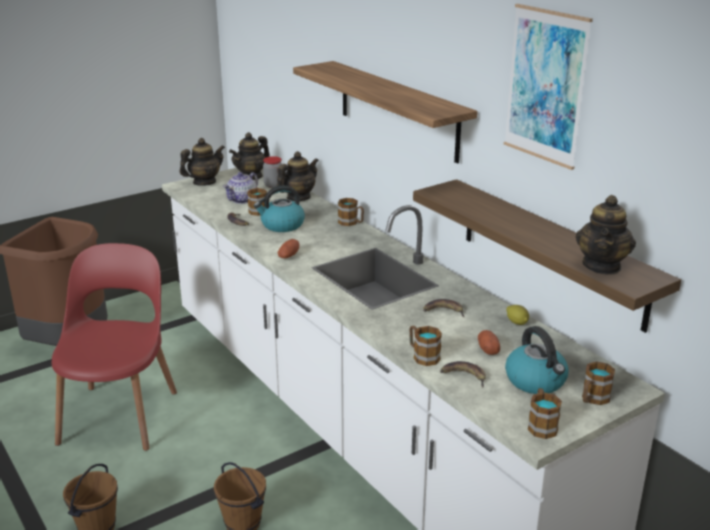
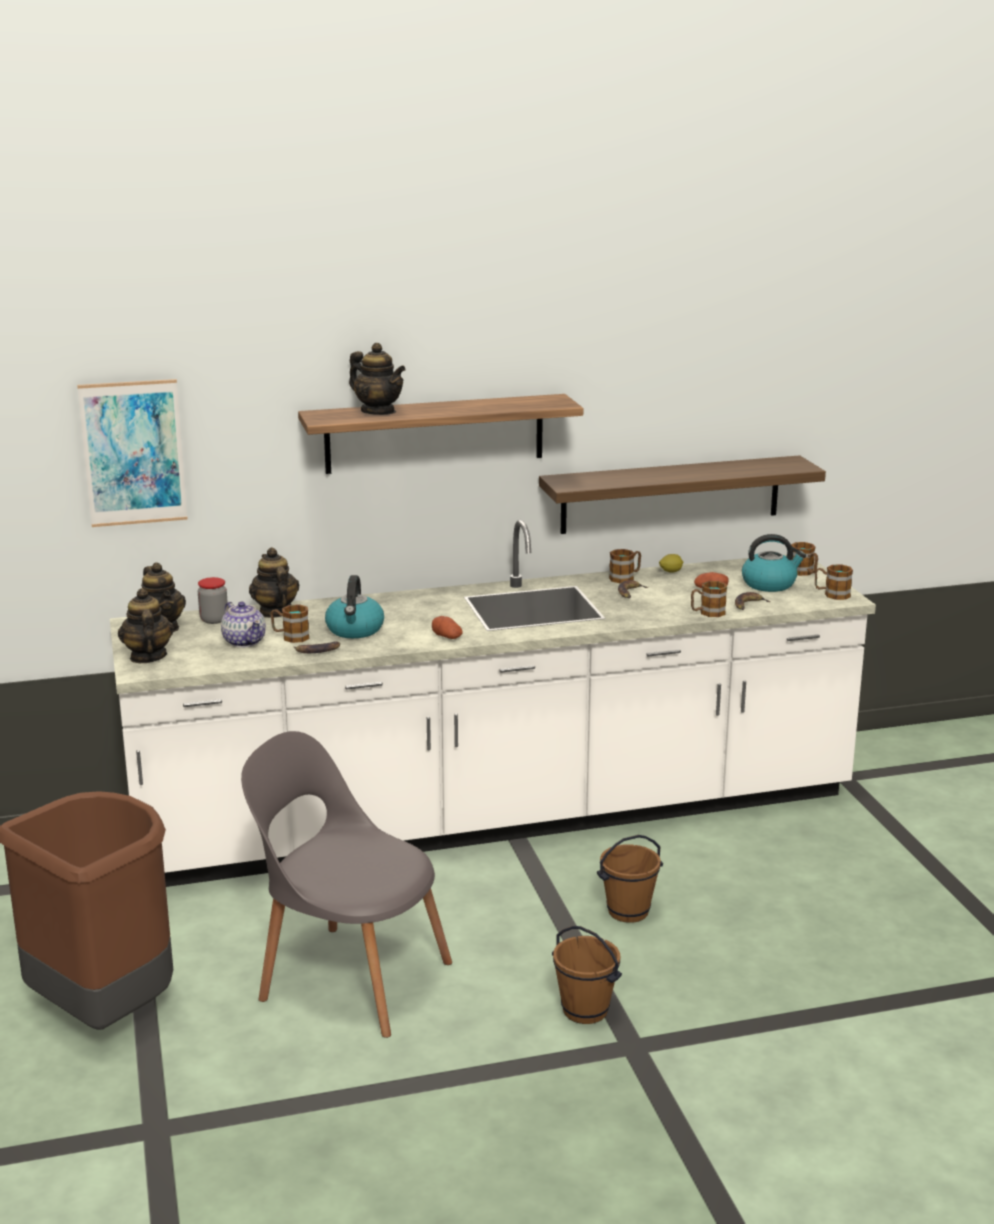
camera: 70 degrees left, 5 degrees down
red chair [52,243,177,451] -> grey chair [241,731,452,1038]
mug [338,198,364,226] -> mug moved to [609,549,641,583]
picture [504,4,593,170] -> picture moved to [77,379,188,527]
teapot [576,195,636,275] -> teapot moved to [349,343,406,415]

